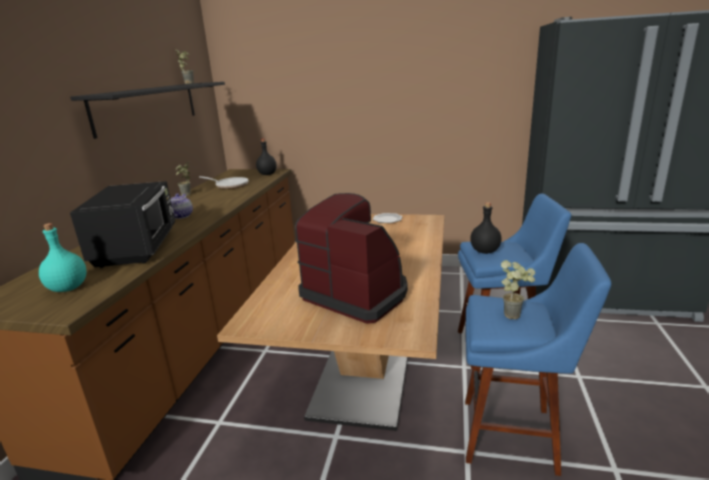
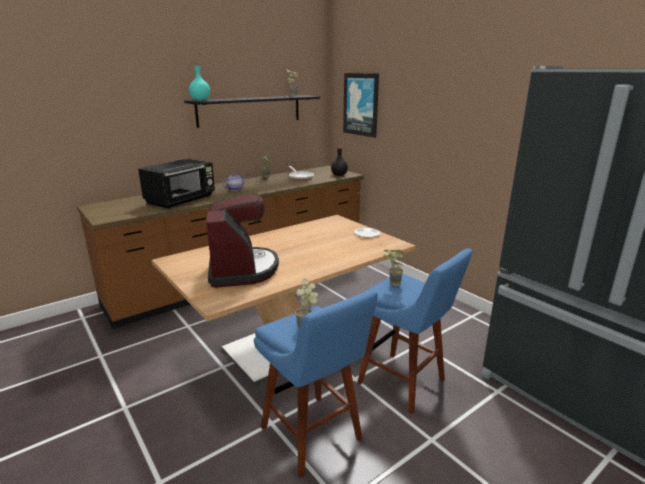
camera: 40 degrees right, 0 degrees up
turquoise bottle [39,223,87,292] -> turquoise bottle moved to [189,63,210,100]
black bottle [470,202,502,254] -> potted plant [383,250,405,286]
none -> picture [343,73,379,138]

